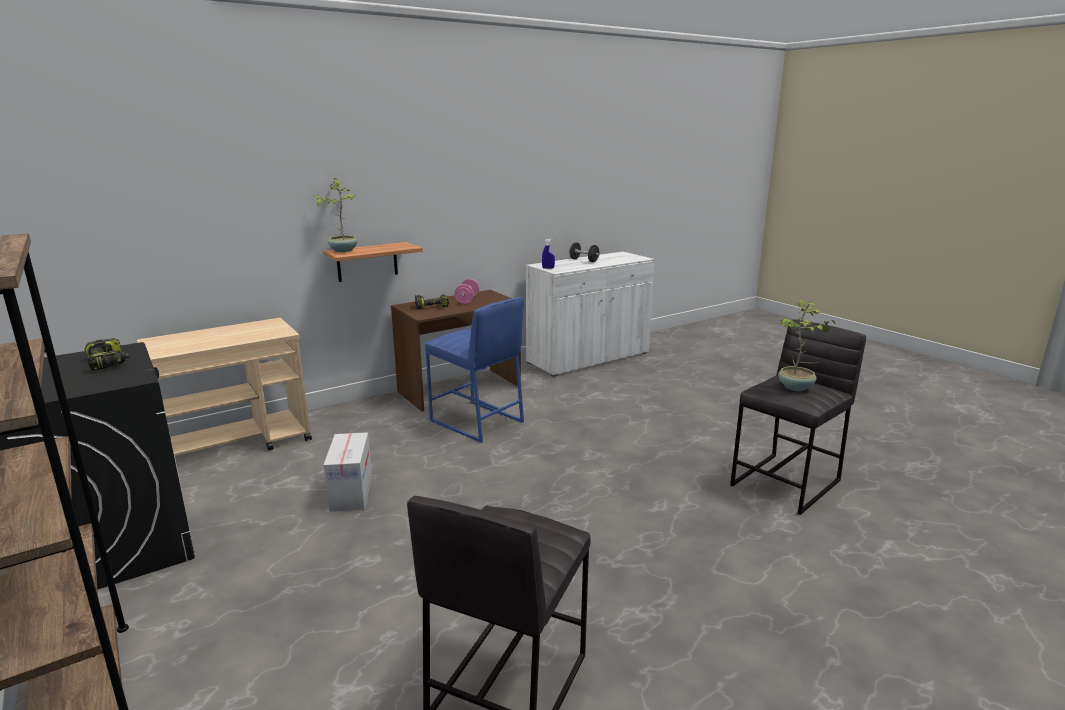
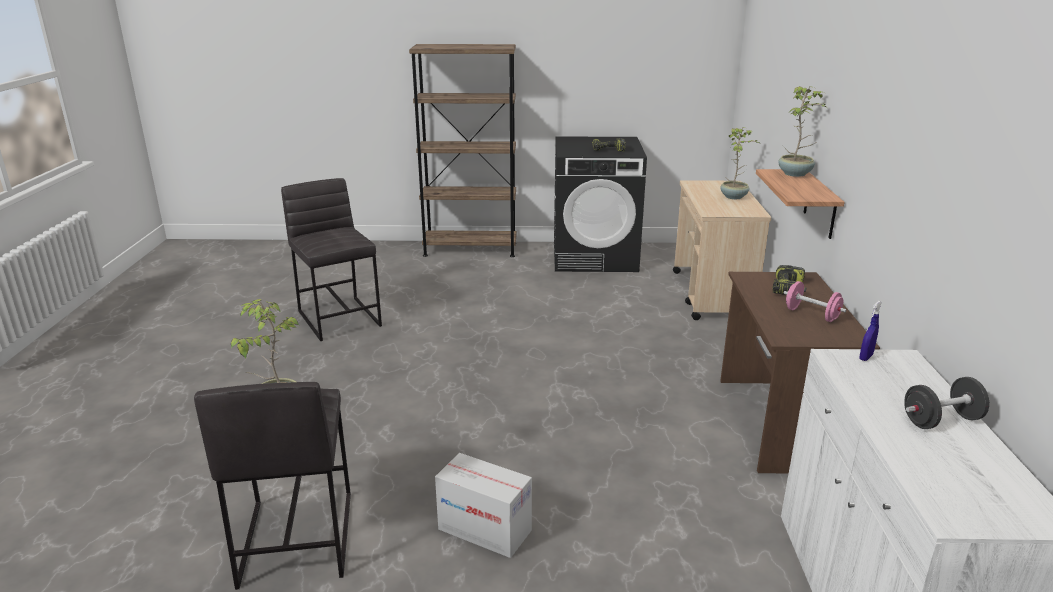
camera: 125 degrees right, 5 degrees up
cardboard box [323,432,372,512] -> cardboard box moved to [435,453,532,558]
blue stool [425,297,524,443] -> none
none -> potted plant [720,127,759,199]

